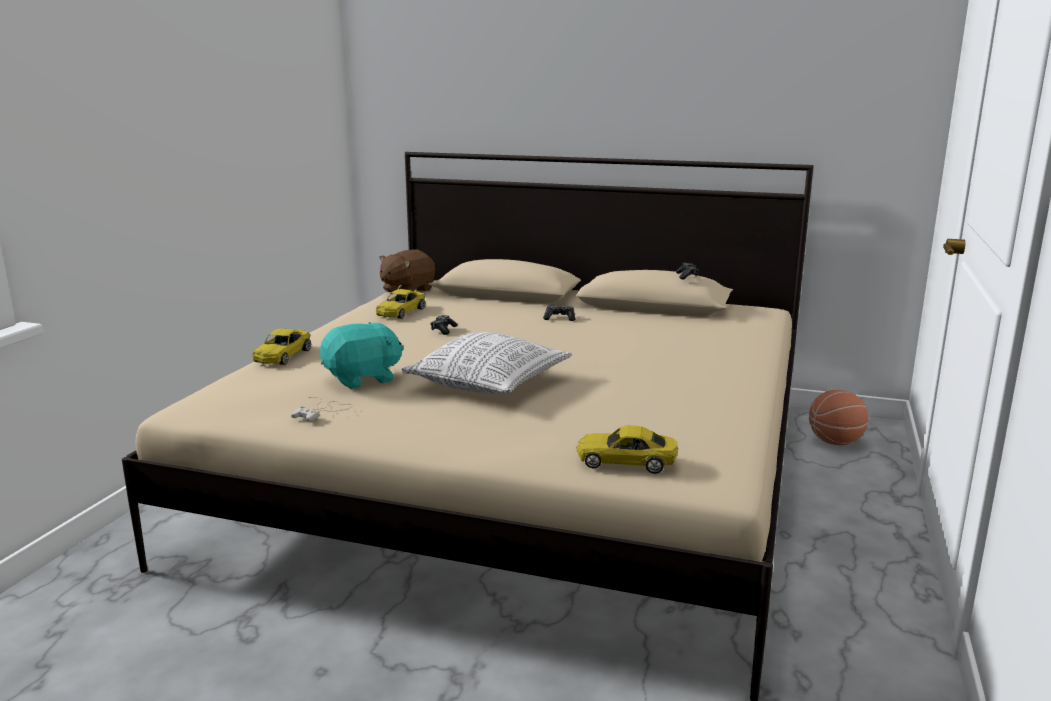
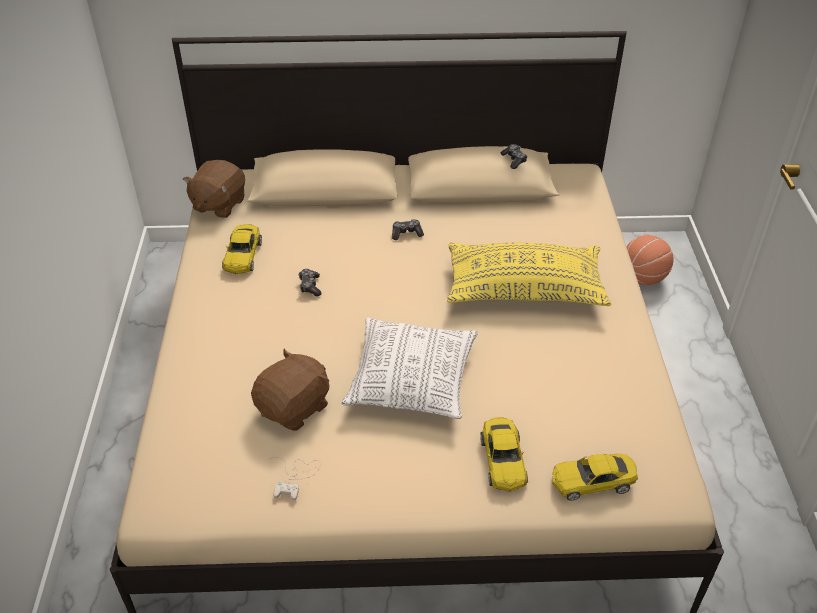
camera: 20 degrees left, 25 degrees up
yellow toy car [252,329,311,365] -> yellow toy car moved to [480,417,528,492]
turquoise plush toy [320,322,404,389] -> brown plush toy [251,349,329,431]
none -> yellow pillow [447,243,611,306]

